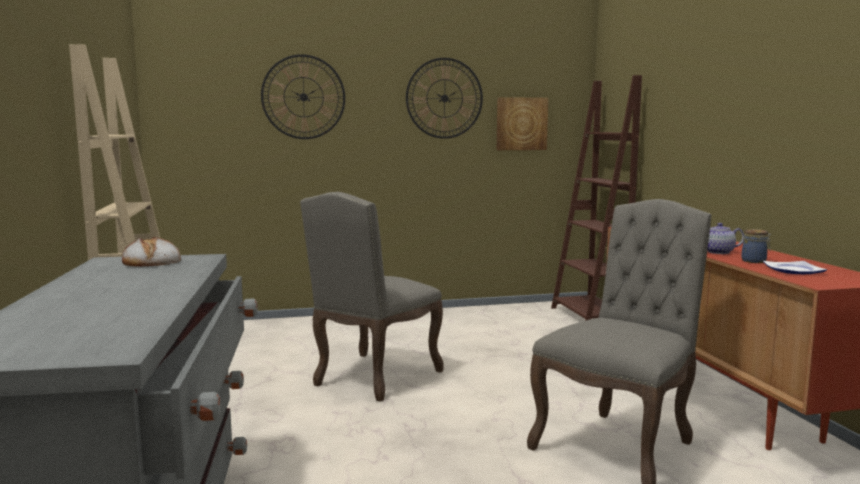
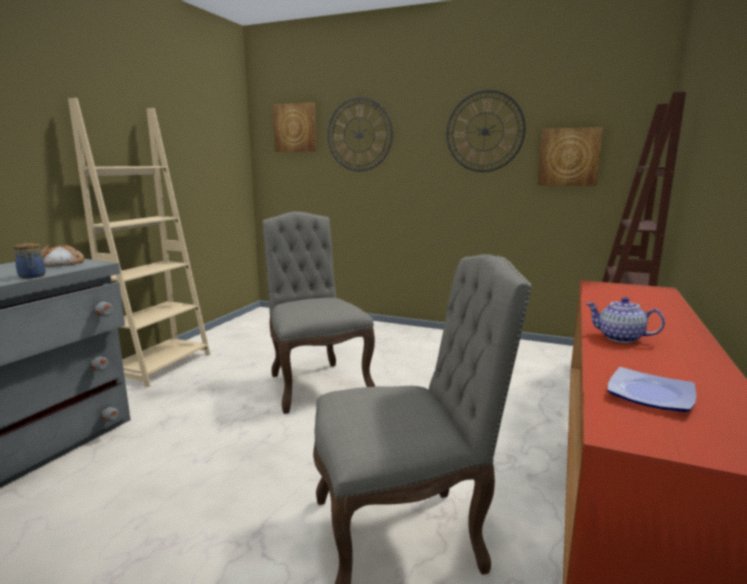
camera: 35 degrees right, 5 degrees up
grey chair [300,192,444,402] -> grey chair turned 90 degrees clockwise [262,211,375,414]
jar [742,229,771,263] -> jar moved to [13,243,46,278]
none -> picture [273,102,316,152]

